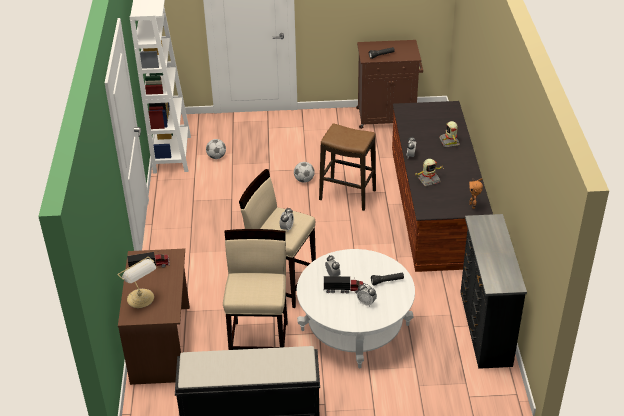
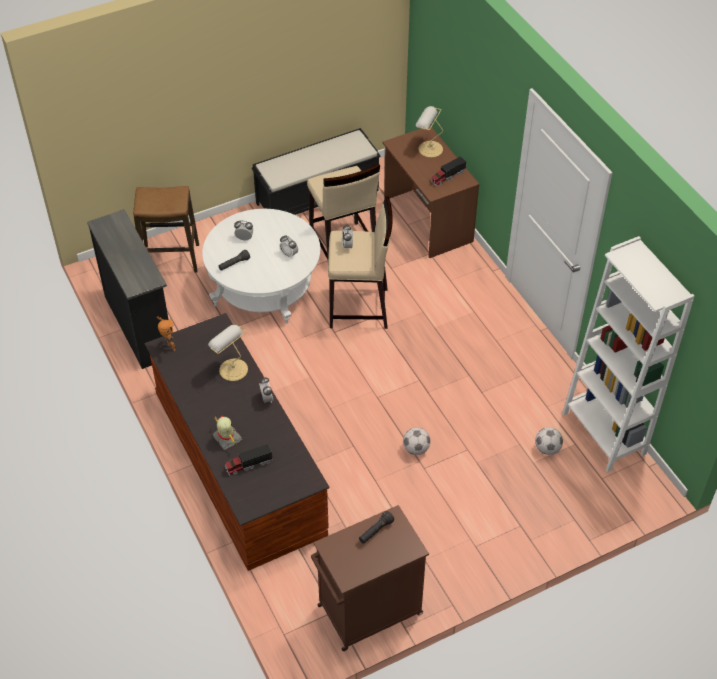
camera: 155 degrees right, 10 degrees up
stool [319,123,376,211] -> stool moved to [133,186,199,273]
toy truck [324,276,364,294] -> toy truck moved to [225,444,273,476]
toy robot [415,159,444,186] -> table lamp [208,324,248,381]

